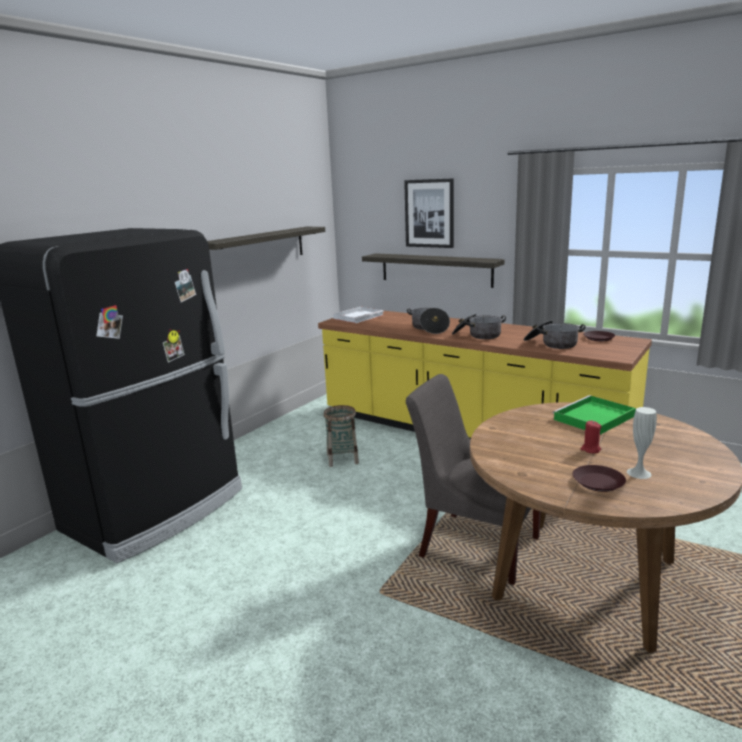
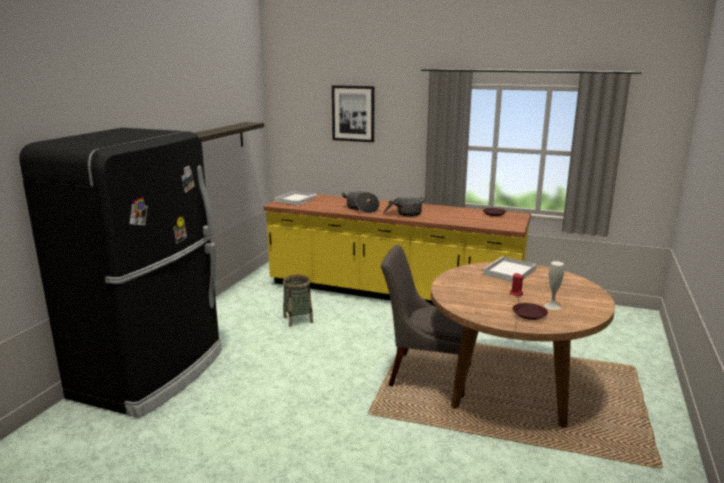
camera: 15 degrees left, 0 degrees up
shelf [362,253,505,288] -> none
cooking pot [524,321,585,349] -> none
green tray [552,395,636,435] -> white tray [482,256,537,282]

